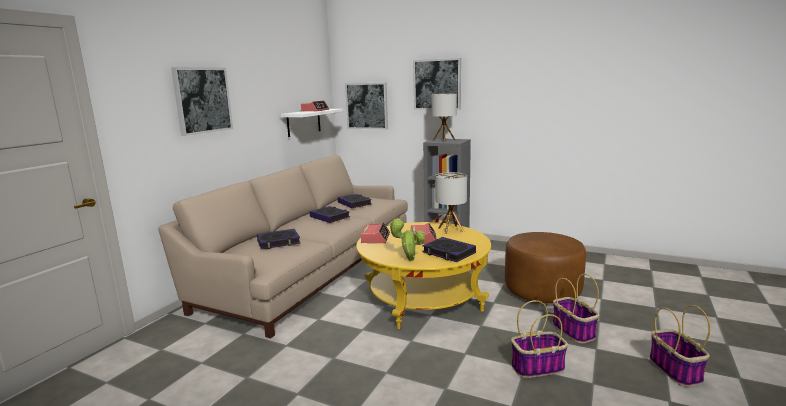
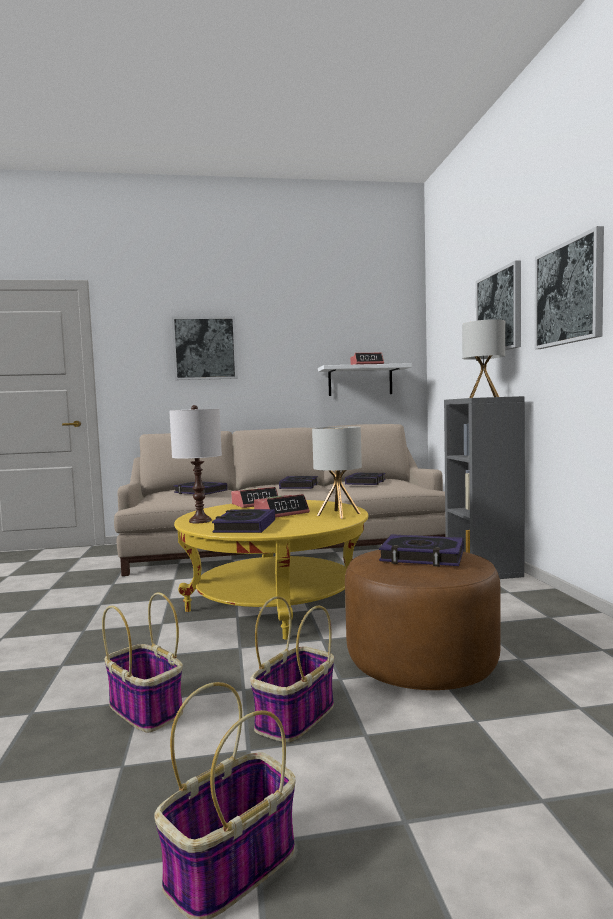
camera: 55 degrees right, 10 degrees down
picture [345,82,388,130] -> picture moved to [534,226,604,349]
potted plant [389,218,425,261] -> white table lamp [169,405,222,523]
none -> book [379,534,464,567]

